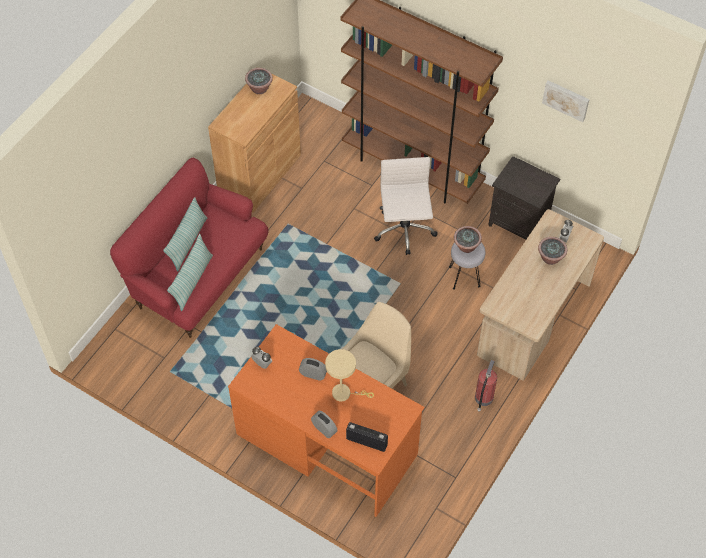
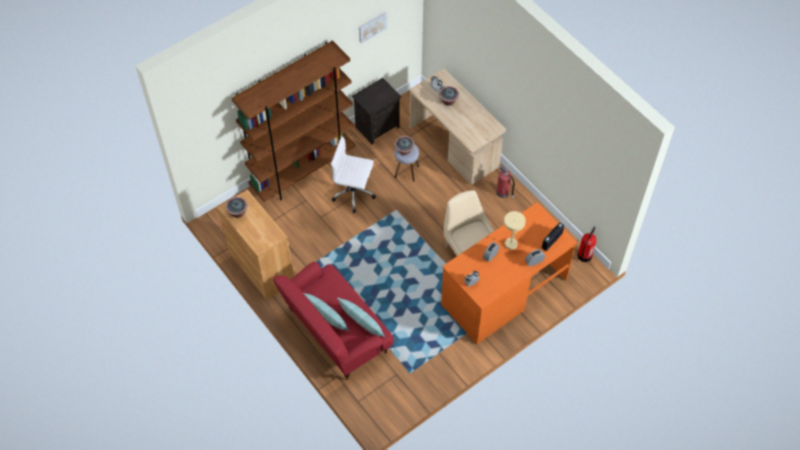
camera: 70 degrees left, 0 degrees up
none -> fire extinguisher [577,227,597,262]

